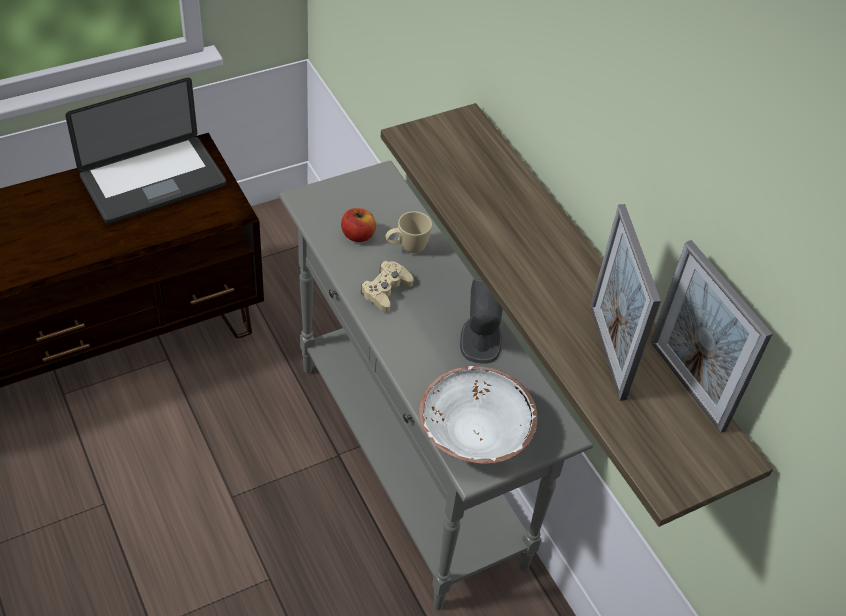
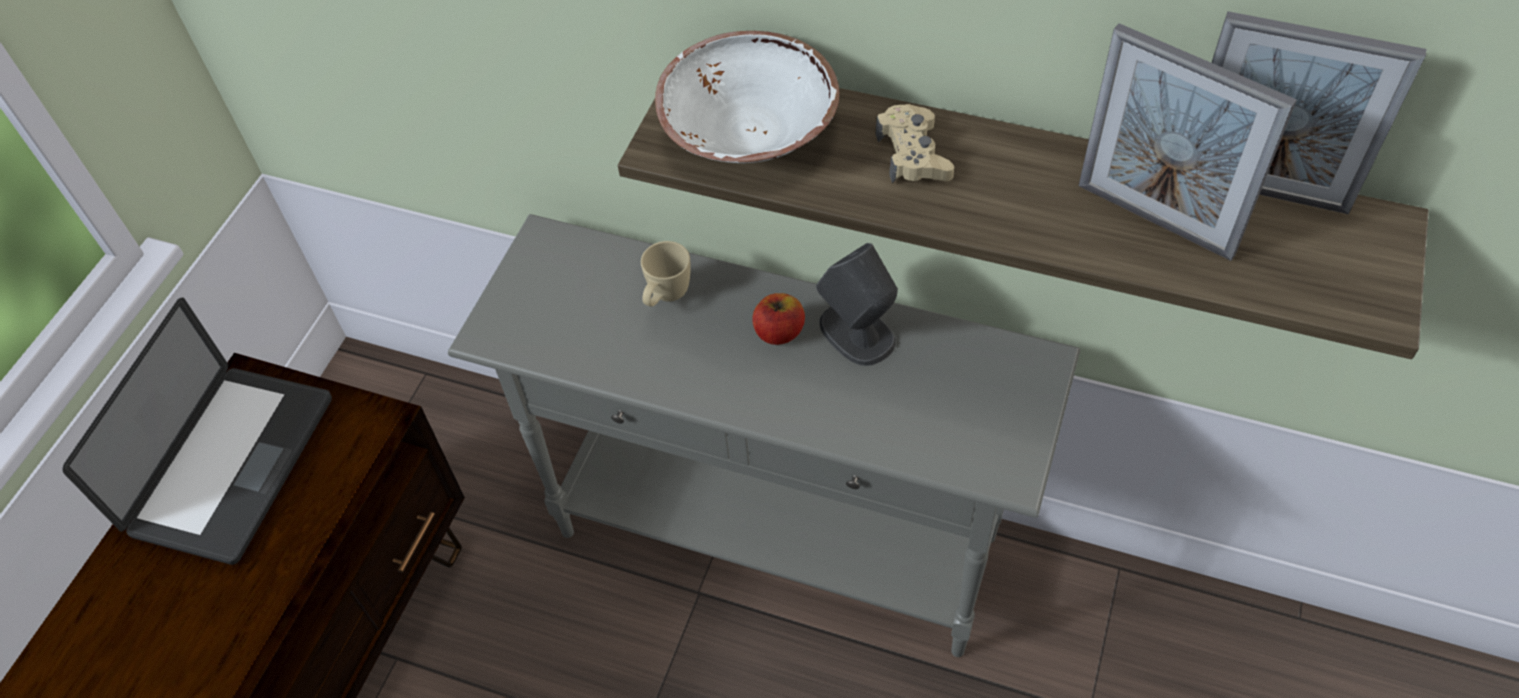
camera: 35 degrees left, 5 degrees up
apple [341,208,376,242] -> apple moved to [752,293,805,345]
beige game controller [361,261,413,312] -> beige game controller moved to [876,104,954,183]
white bowl [419,366,538,464] -> white bowl moved to [655,31,839,163]

